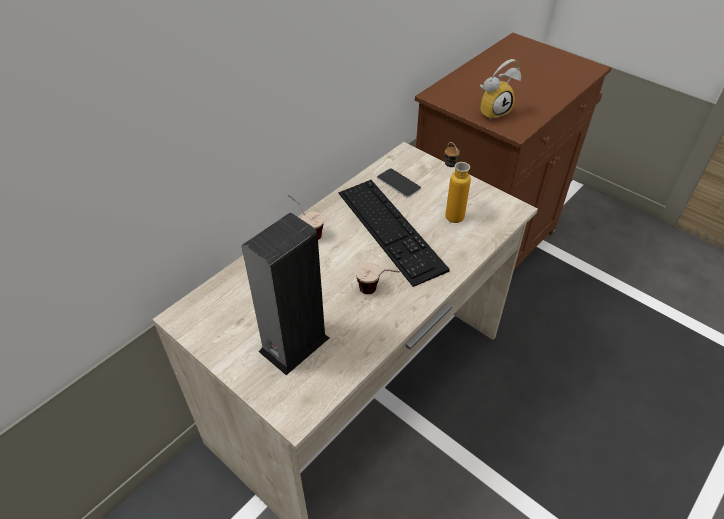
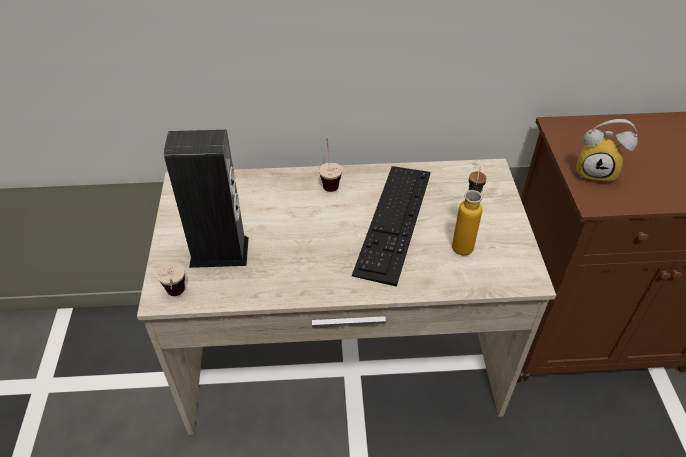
camera: 45 degrees right, 0 degrees up
cup [355,263,400,294] -> cup moved to [157,262,185,296]
phone [377,168,421,197] -> none

